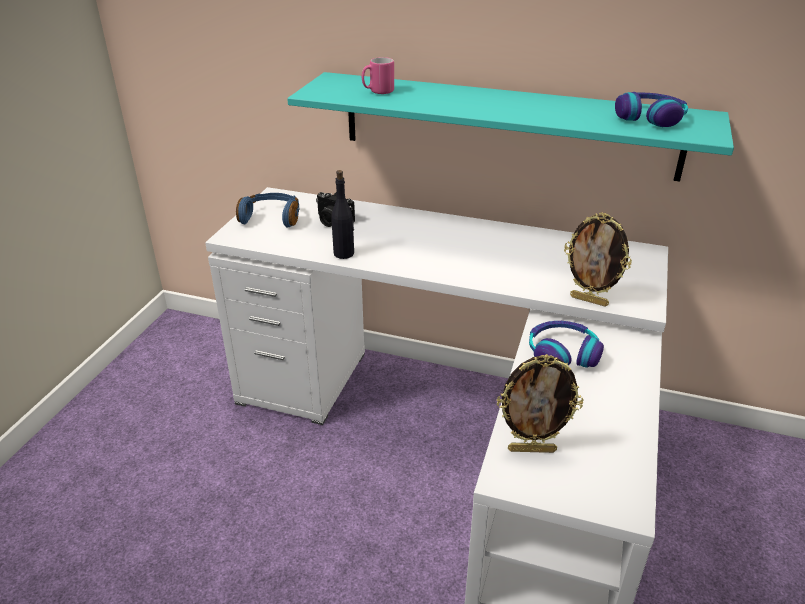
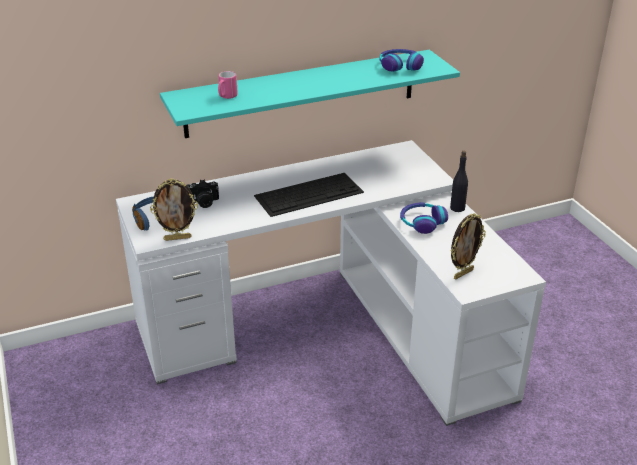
camera: 40 degrees left, 0 degrees up
black bottle [331,170,354,259] -> black bottle moved to [450,151,468,212]
picture frame [564,212,632,306] -> picture frame moved to [150,179,198,241]
none -> keyboard [254,173,364,217]

